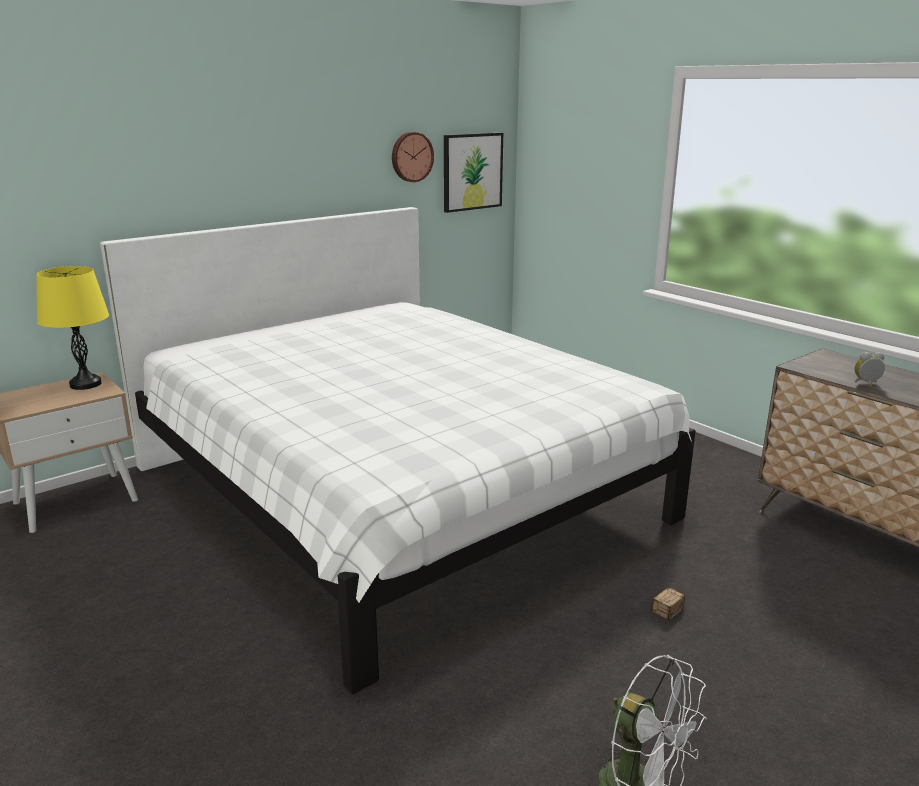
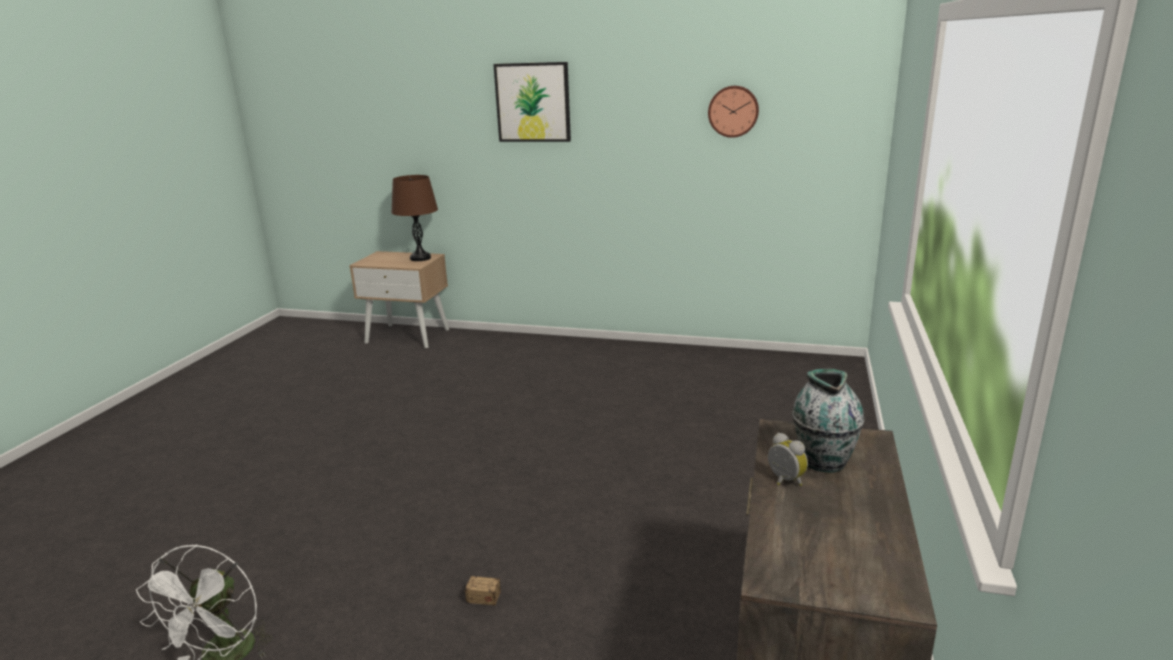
camera: 55 degrees right, 0 degrees up
yellow table lamp [36,266,109,390] -> brown table lamp [391,175,438,261]
white bed [100,207,696,694] -> none
picture [444,133,503,213] -> picture moved to [493,62,571,142]
none -> vase [792,369,865,473]

